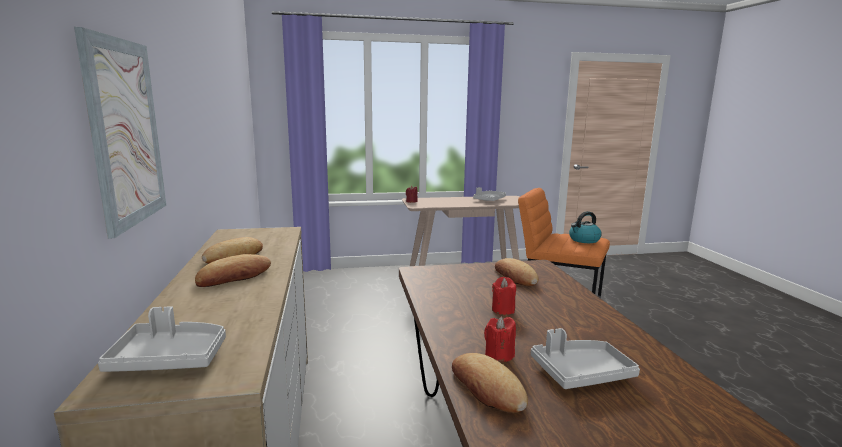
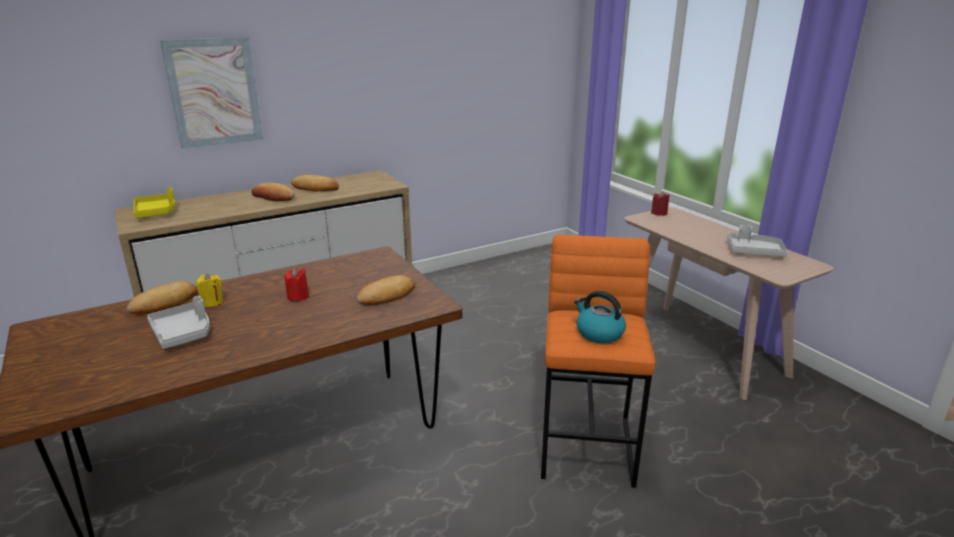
camera: 70 degrees right, 10 degrees up
grey tray [98,306,226,372] -> yellow tray [134,187,175,218]
red candle [484,316,516,362] -> yellow candle [196,274,223,308]

